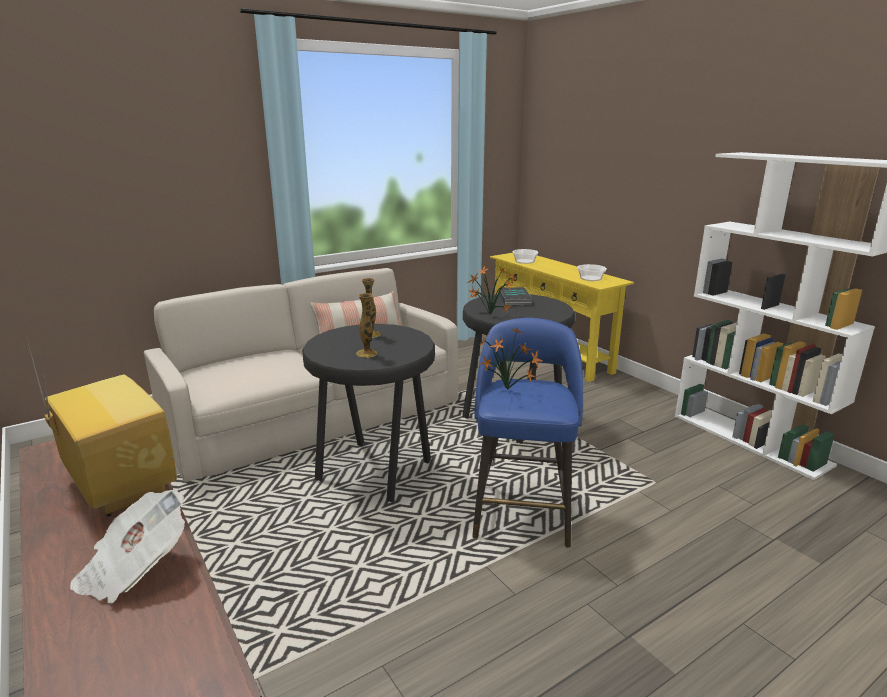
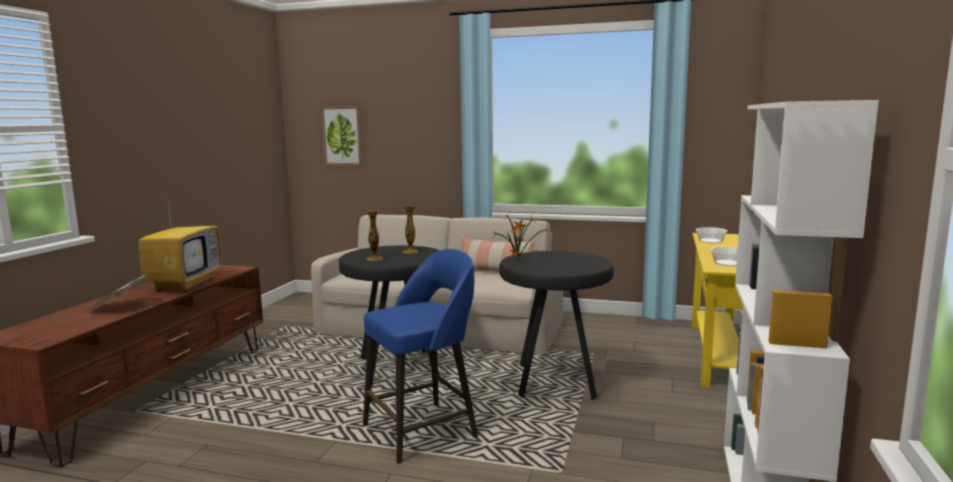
camera: 50 degrees right, 10 degrees down
potted plant [479,327,543,390] -> none
book [499,287,532,306] -> none
none -> picture [322,106,363,165]

